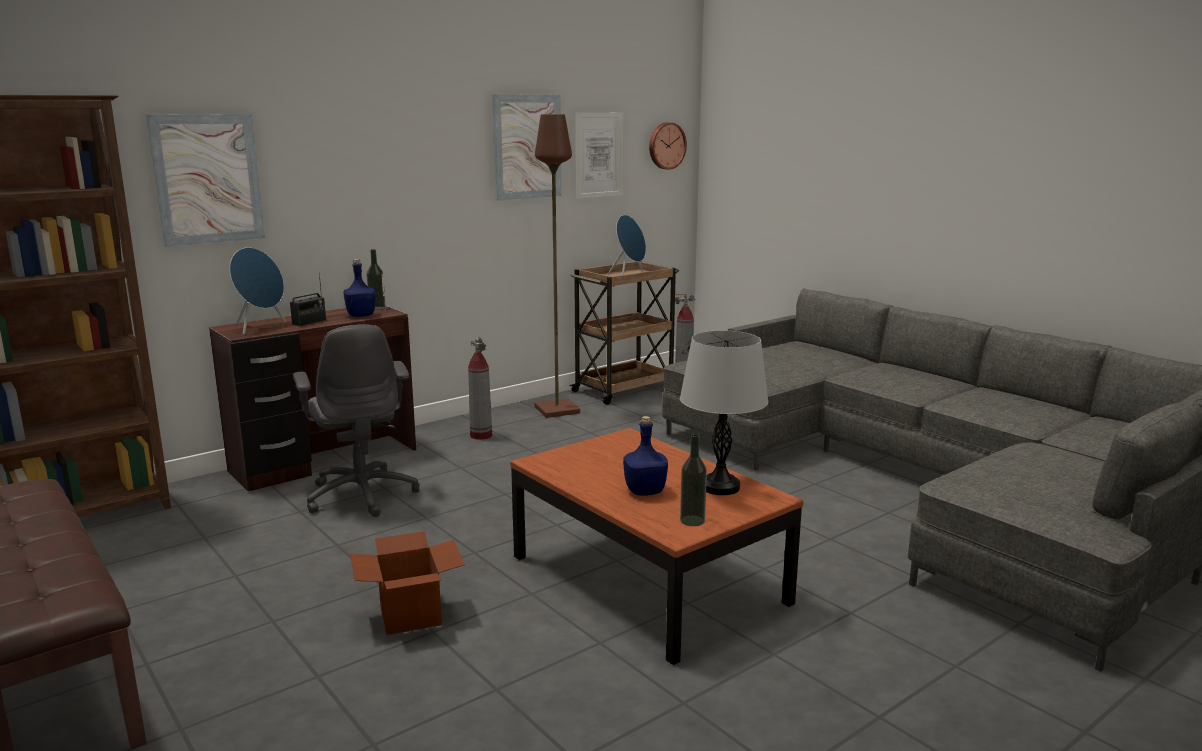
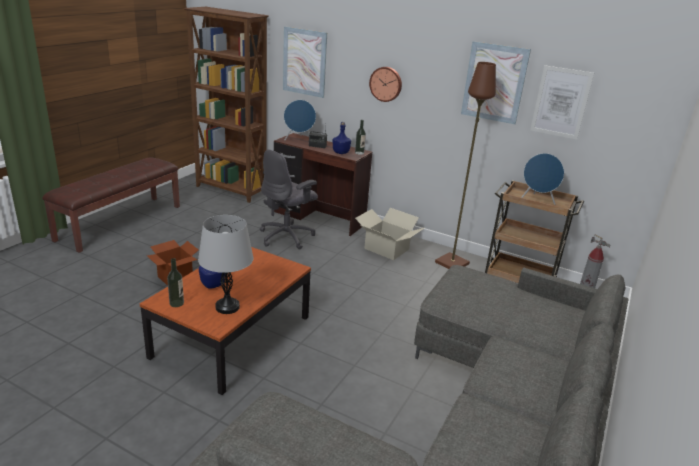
camera: 65 degrees right, 10 degrees up
fire extinguisher [468,337,492,440] -> cardboard box [355,208,424,260]
wall clock [649,122,687,170] -> wall clock moved to [369,67,402,102]

